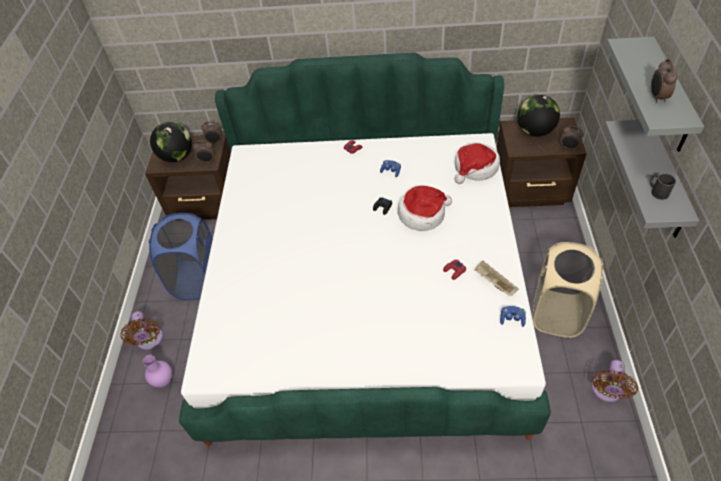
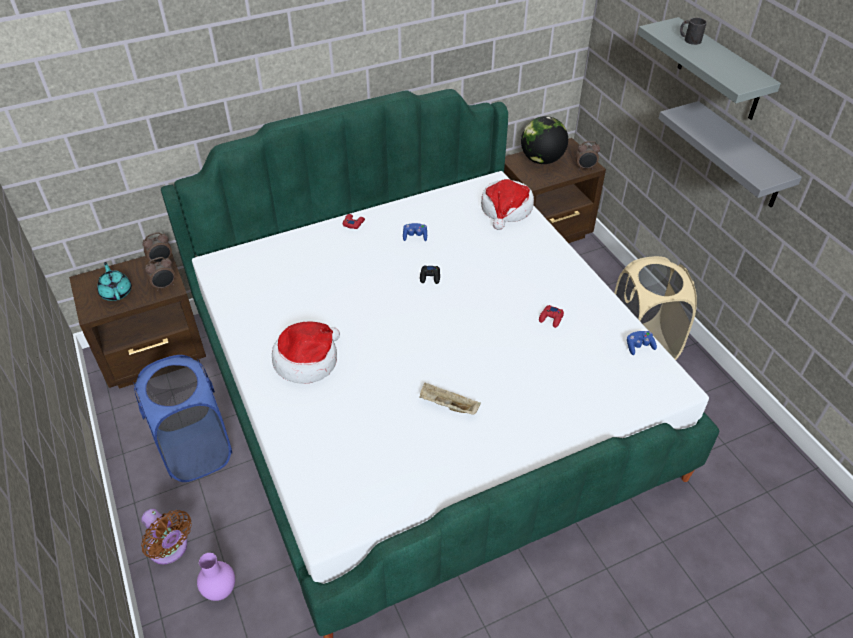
camera: 30 degrees left, 5 degrees down
globe [150,122,192,162] -> turquoise teapot [97,262,132,301]
hat [398,186,452,231] -> hat moved to [272,321,340,384]
beige tray [475,261,519,296] -> beige tray moved to [419,383,481,415]
brown fan [591,360,638,402] -> none
black mug [650,174,676,200] -> black mug moved to [680,18,707,45]
alarm clock [651,59,678,103] -> none

